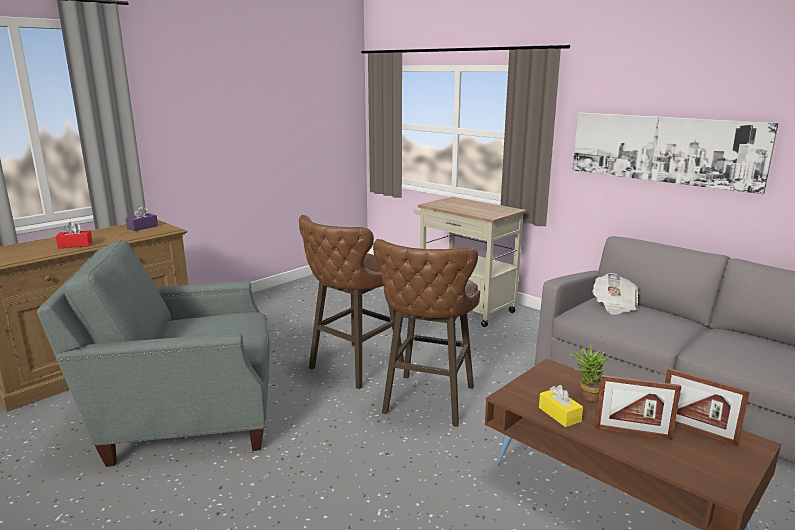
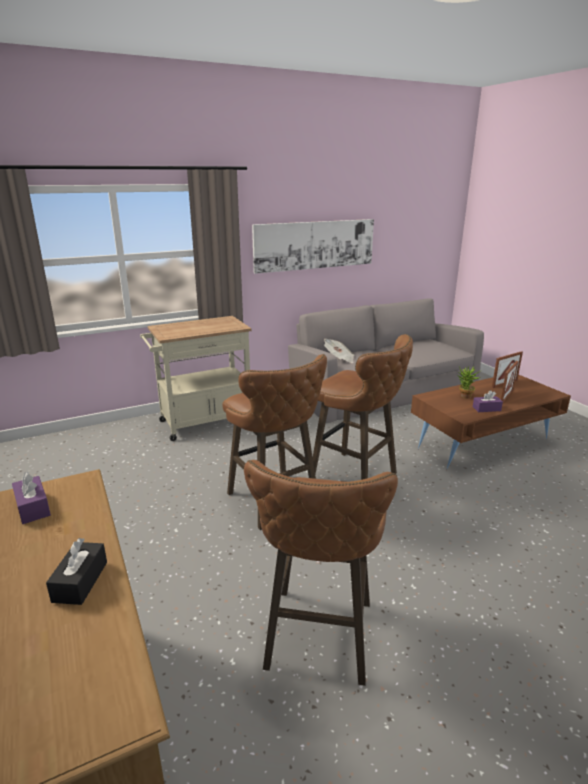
camera: 70 degrees left, 5 degrees up
grey armchair [37,240,270,467] -> brown stool [244,460,398,686]
red tissue box [56,222,93,249] -> black tissue box [46,538,107,605]
yellow tissue box [539,385,583,427] -> purple tissue box [473,390,503,412]

